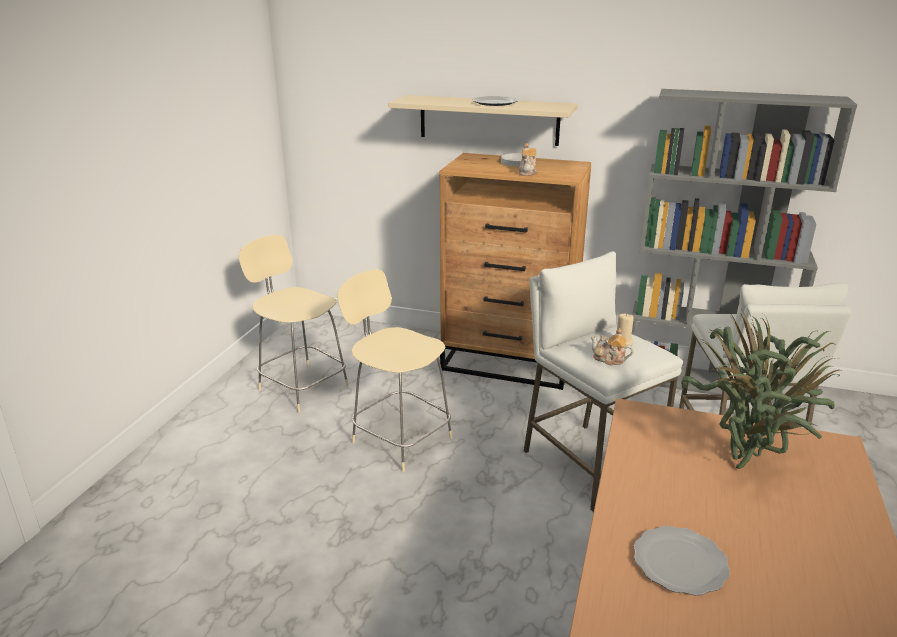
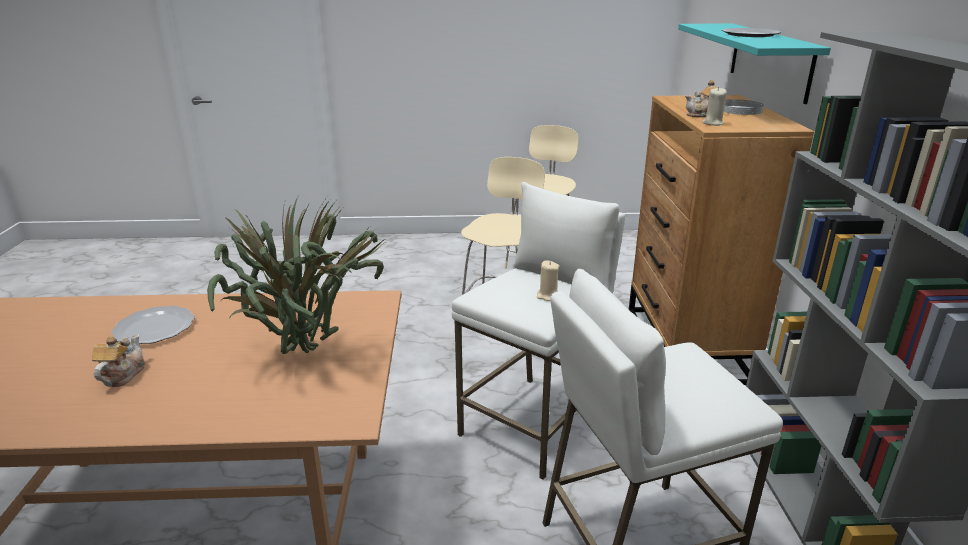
camera: 70 degrees right, 0 degrees up
beige shelf [388,95,578,146] -> turquoise shelf [678,24,831,104]
teapot [591,328,634,365] -> teapot moved to [92,334,146,387]
none -> beige candle [702,87,727,126]

